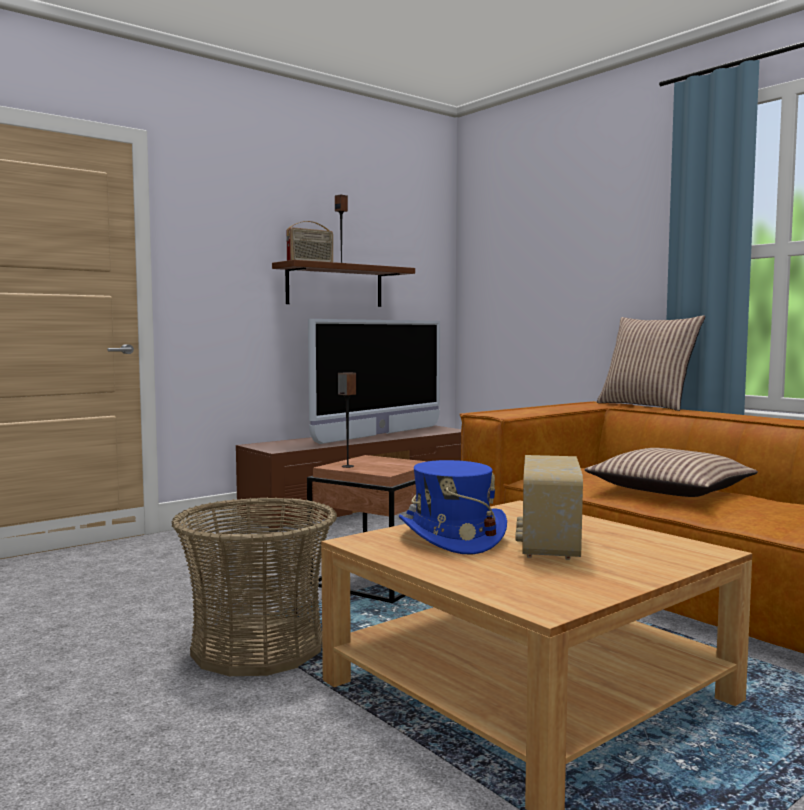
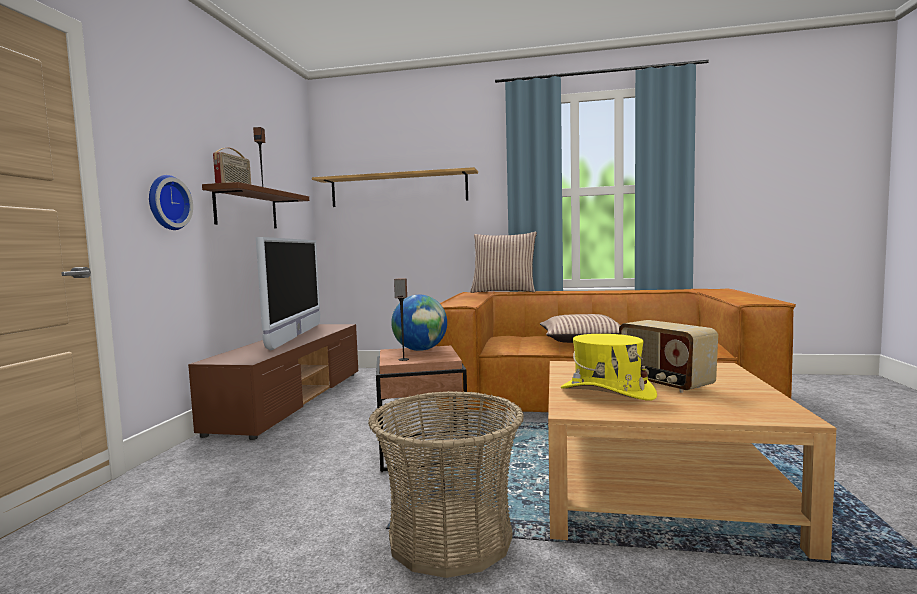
camera: 40 degrees left, 0 degrees up
blue hat [399,460,507,554] -> yellow hat [561,334,657,401]
none -> wall clock [149,175,193,230]
none -> shelf [312,167,478,207]
none -> globe [391,295,447,351]

